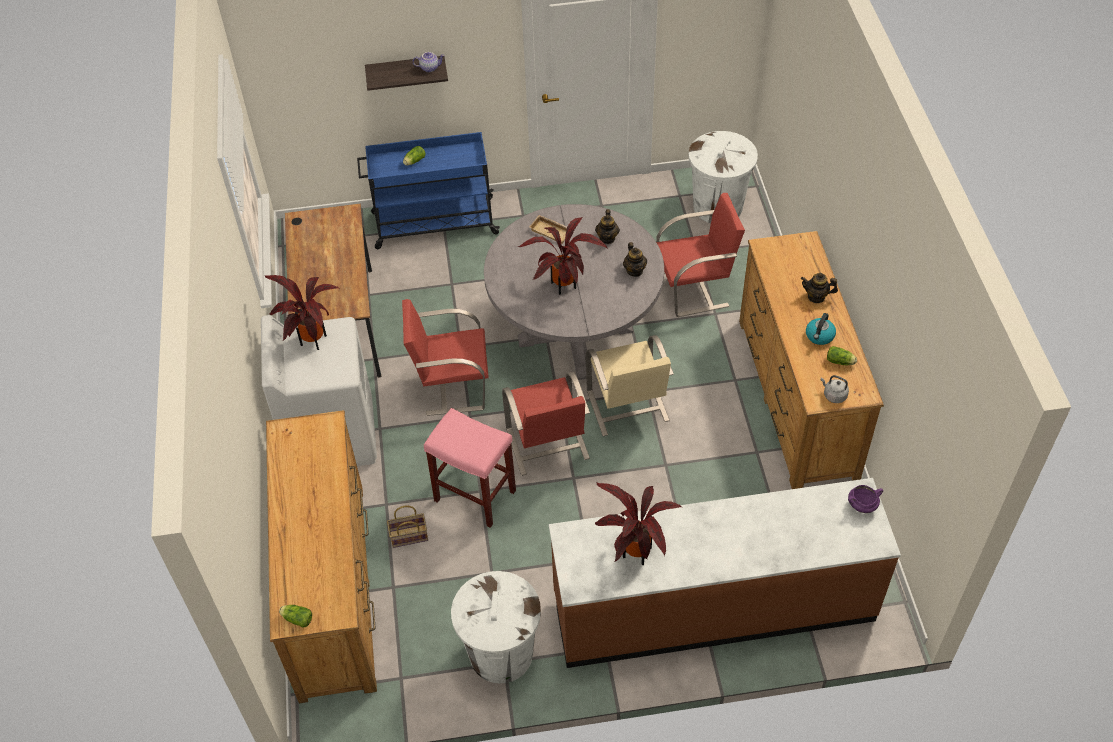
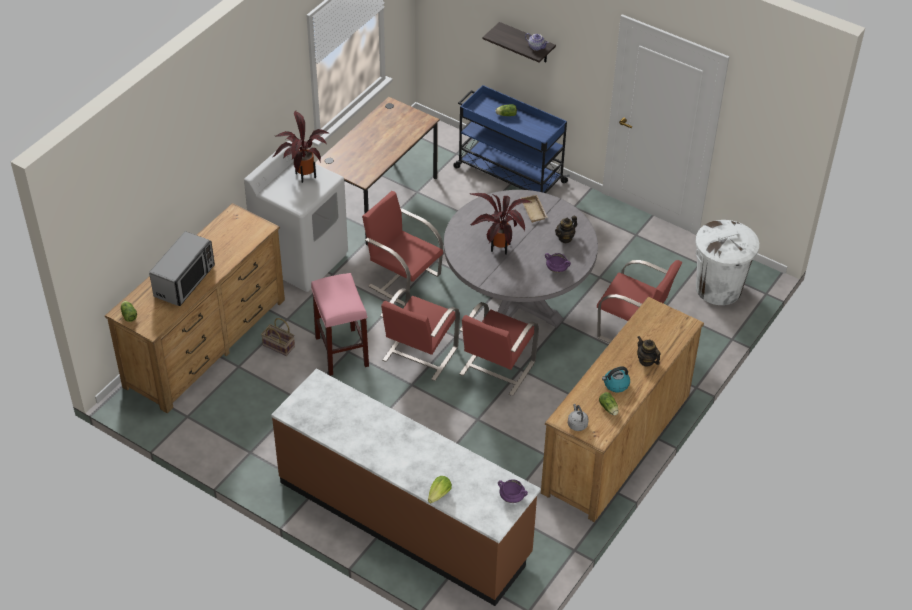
camera: 40 degrees right, 5 degrees down
white trash can [451,571,541,683] -> none
beige chair [586,335,674,436] -> red chair [459,302,539,396]
potted plant [594,482,682,565] -> none
teapot [623,242,647,277] -> purple cooking pot [545,253,571,273]
none -> microwave [149,231,215,306]
none -> lettuce [428,476,452,503]

